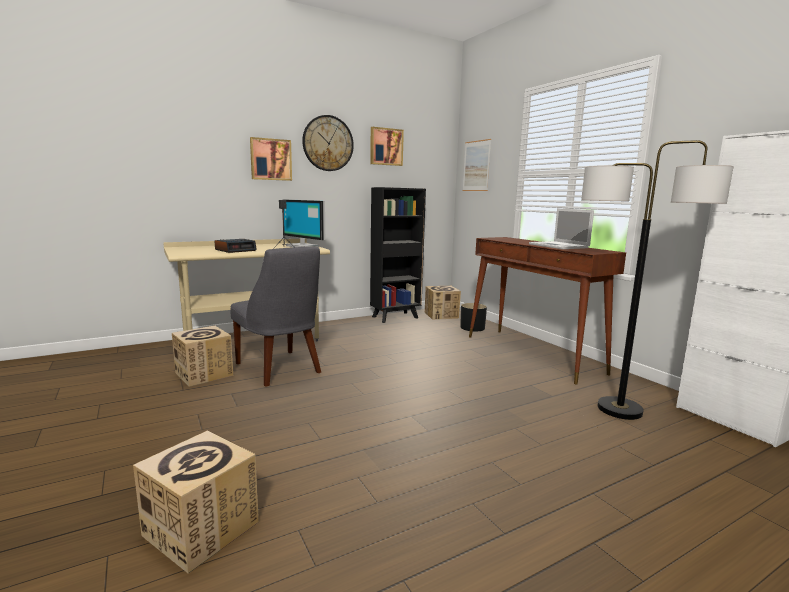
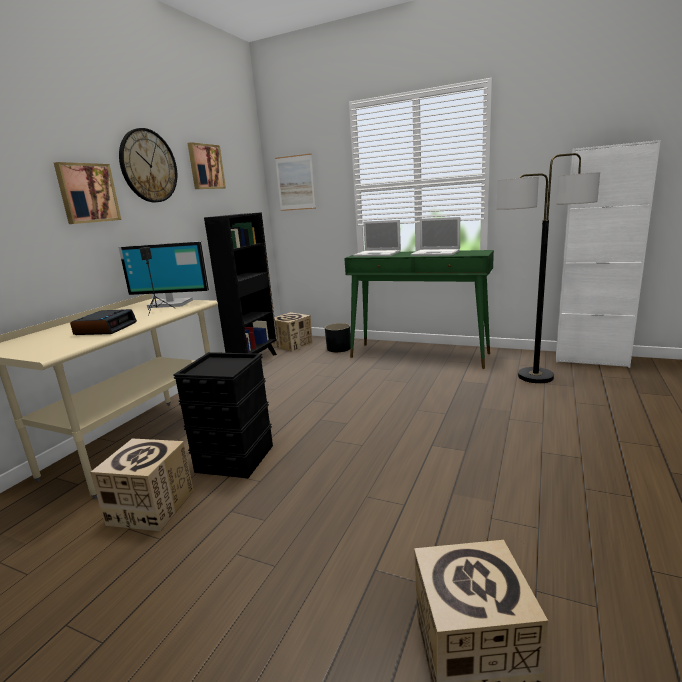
camera: 35 degrees left, 5 degrees up
grey chair [231,247,321,387] -> black storage box [173,352,273,478]
brown console table [469,237,626,384] -> green console table [344,250,494,369]
none -> laptop [353,220,401,257]

